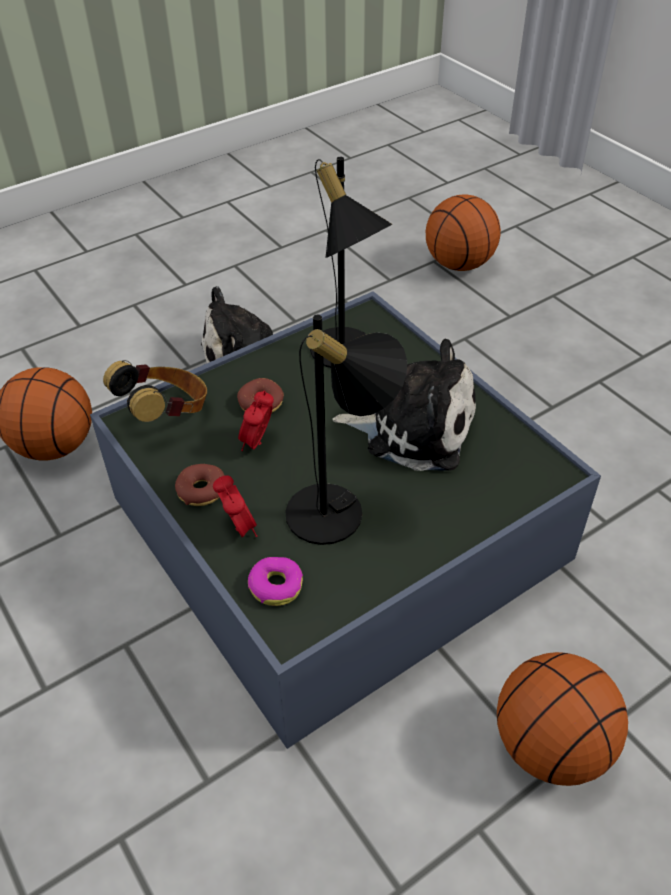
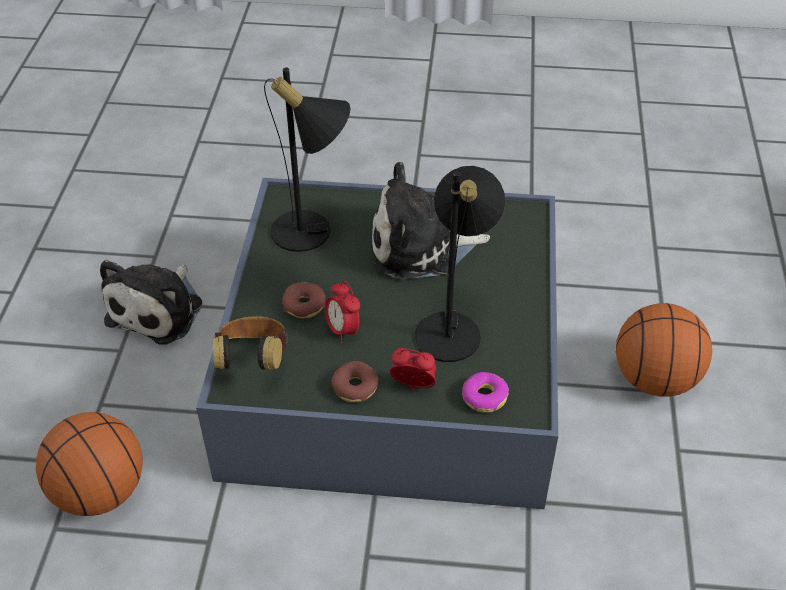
camera: 50 degrees left, 0 degrees up
plush toy [332,339,476,471] -> plush toy turned 150 degrees counterclockwise [372,162,490,279]
basketball [426,194,501,271] -> none

